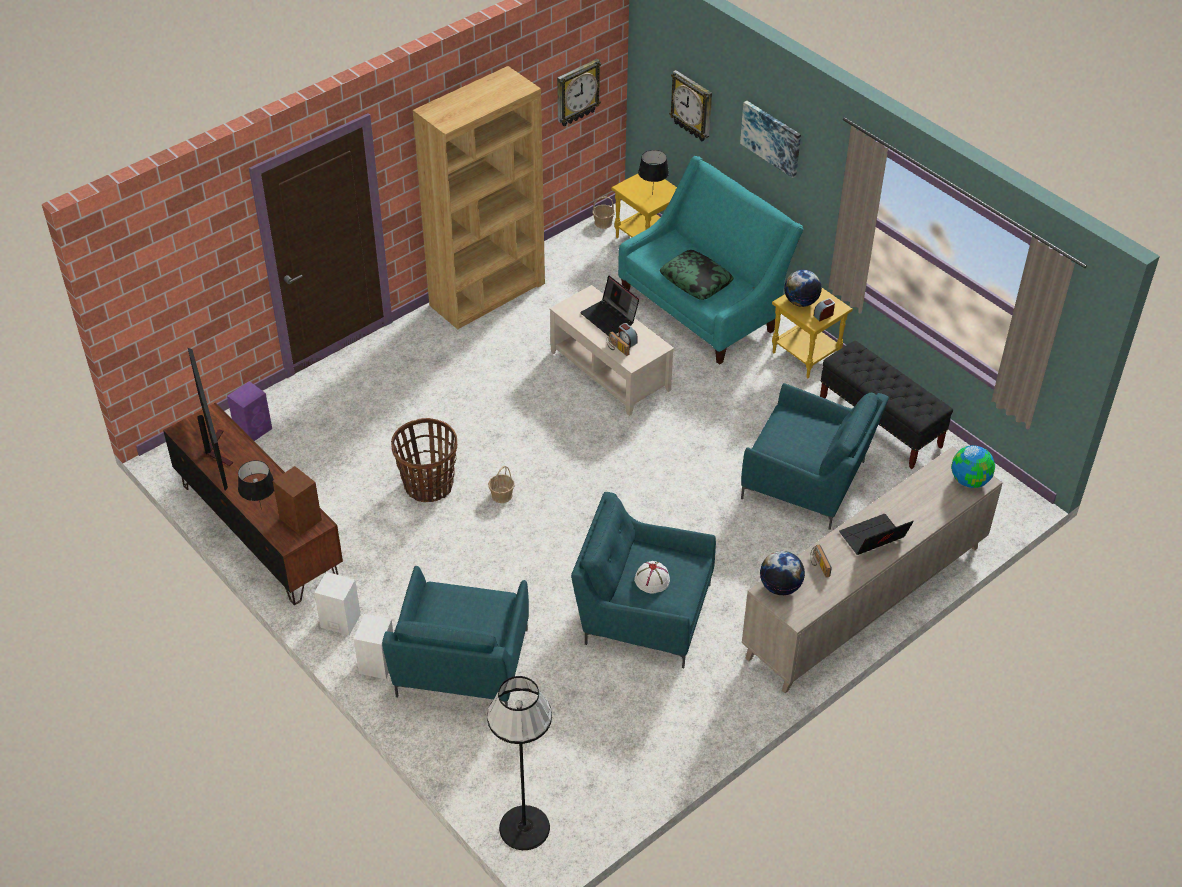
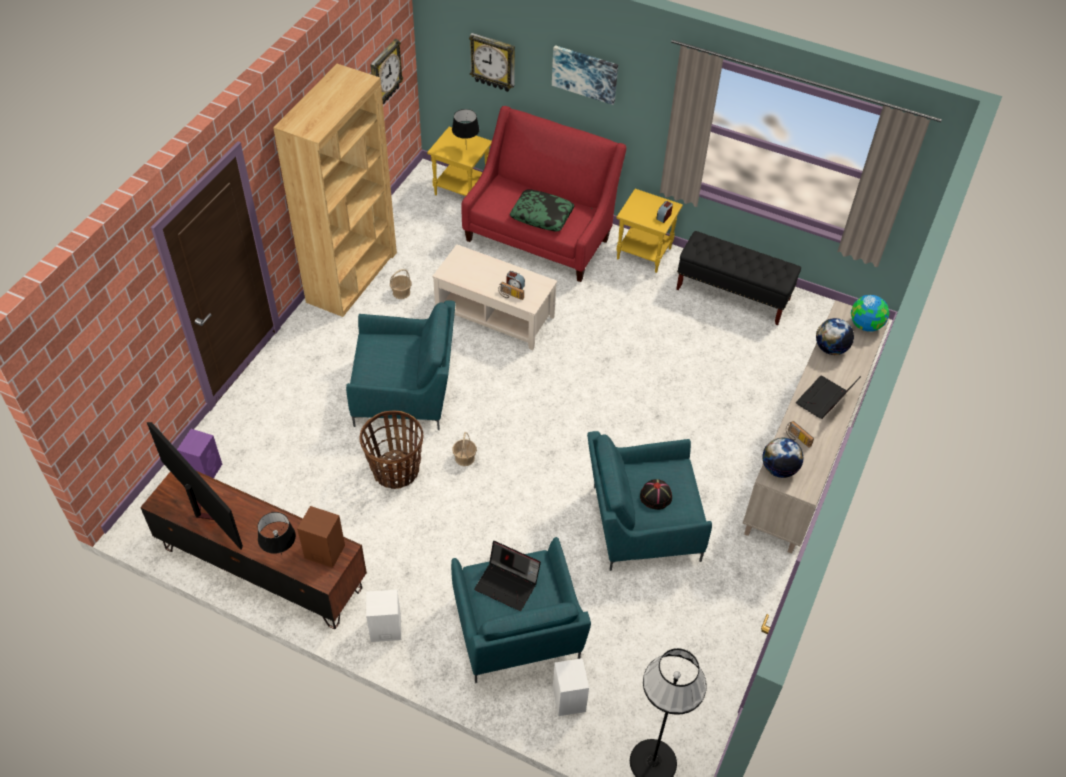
camera: 25 degrees left, 5 degrees up
white speaker [354,614,393,679] -> white speaker moved to [553,658,589,716]
laptop [580,275,639,336] -> laptop moved to [474,541,541,611]
basket [593,197,615,229] -> basket moved to [390,269,412,299]
turquoise sofa [618,156,803,364] -> red sofa [461,106,626,282]
white hat [634,561,670,594] -> black hat [640,479,672,510]
turquoise armchair [741,383,889,530] -> turquoise armchair moved to [346,300,456,430]
globe [784,270,821,307] -> globe moved to [816,318,854,355]

